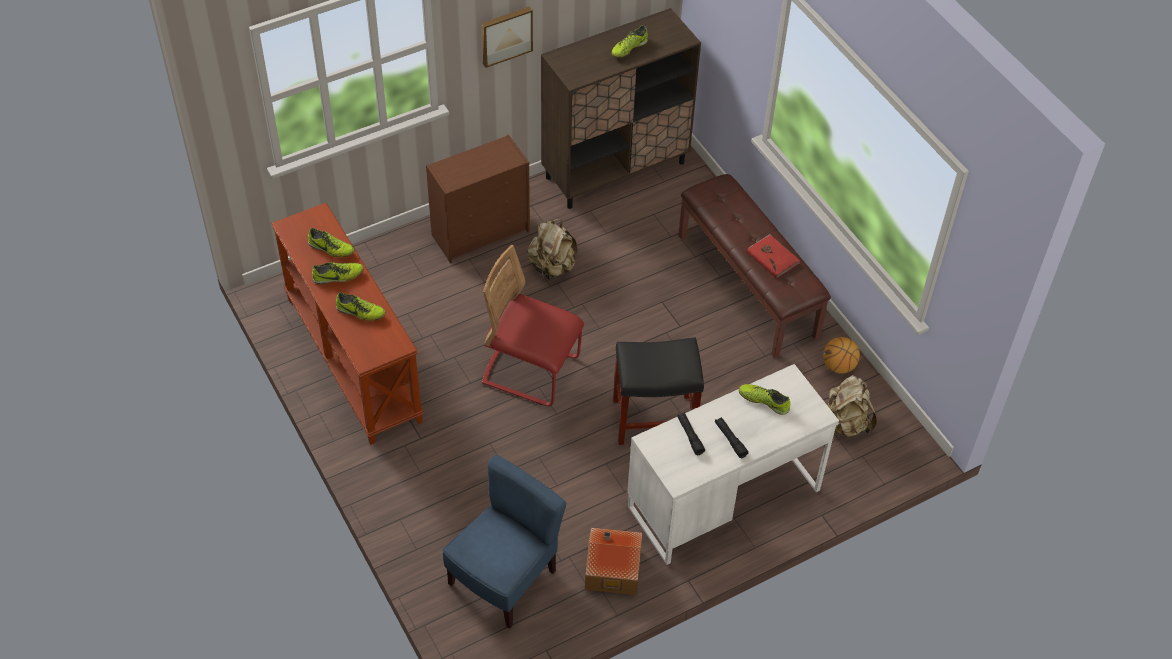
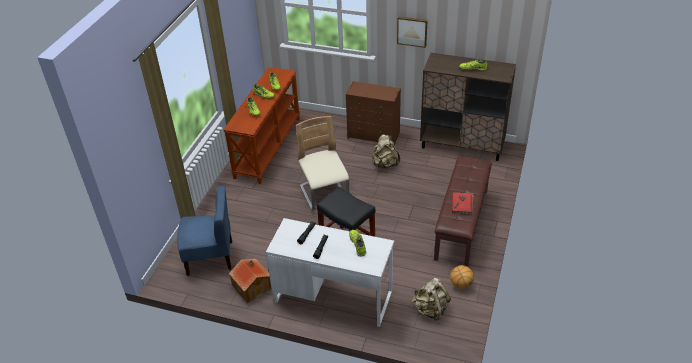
camera: 50 degrees right, 10 degrees down
red chair [482,245,584,406] -> beige chair [296,116,349,210]

